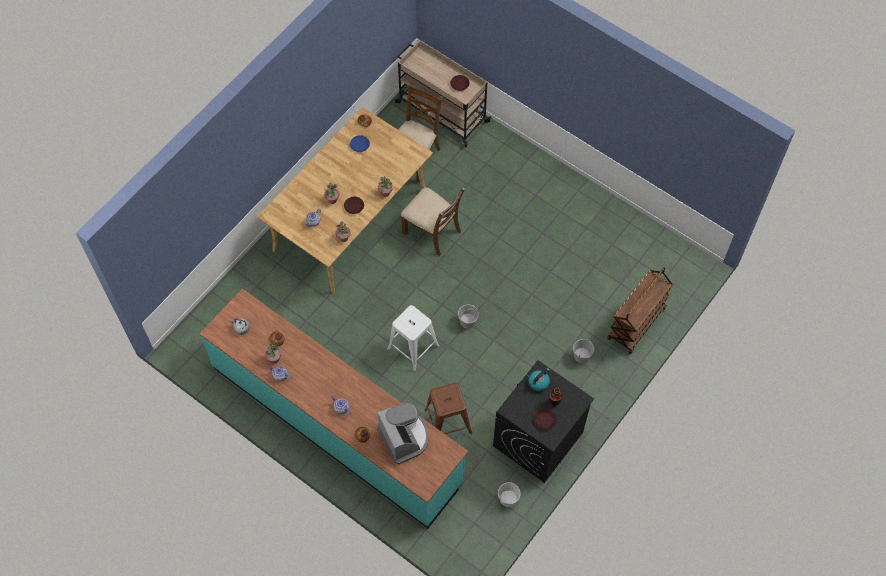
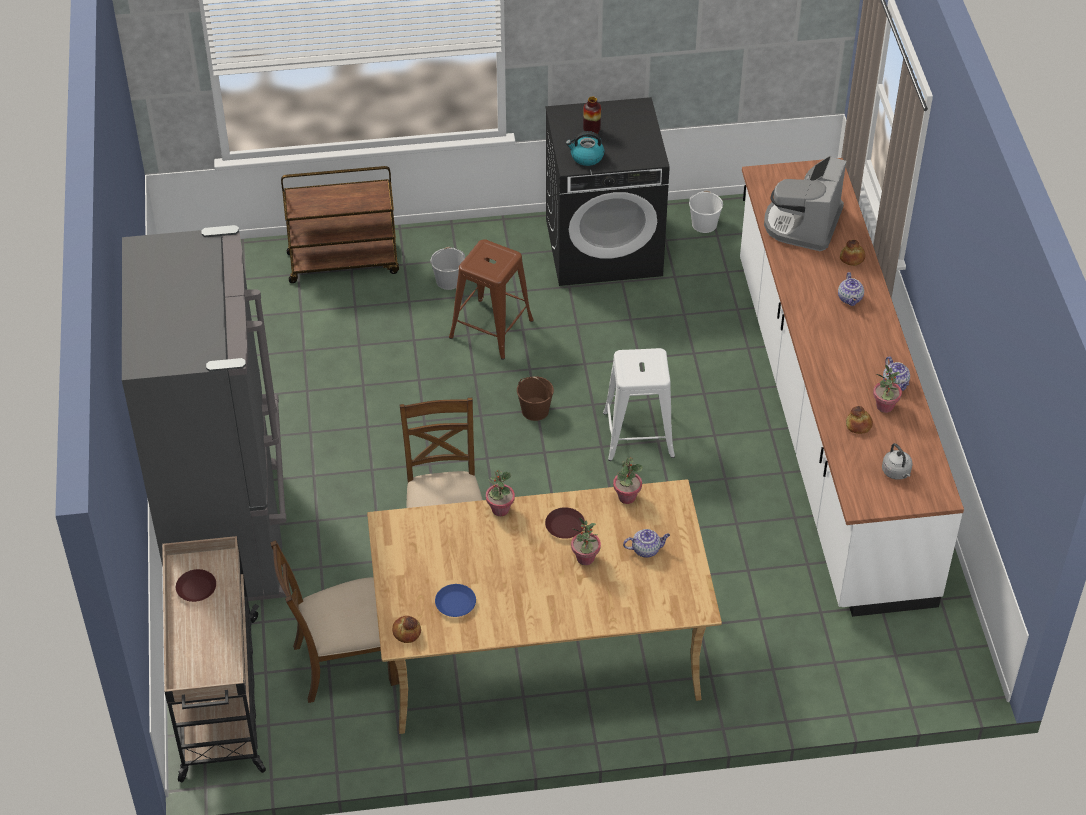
camera: 135 degrees left, 15 degrees down
turquoise counter [200,289,468,529] -> white counter [740,158,964,617]
brown stool [424,383,472,434] -> brown stool moved to [449,239,534,360]
white bucket [458,304,479,329] -> brown bucket [517,376,554,421]
brown plate [534,409,556,430] -> none
none -> grey fridge [122,225,286,601]

